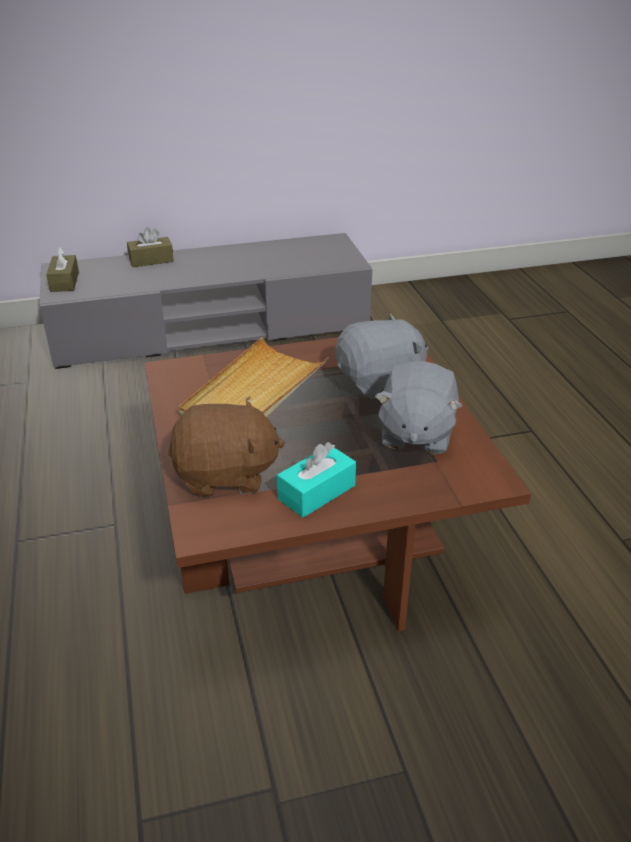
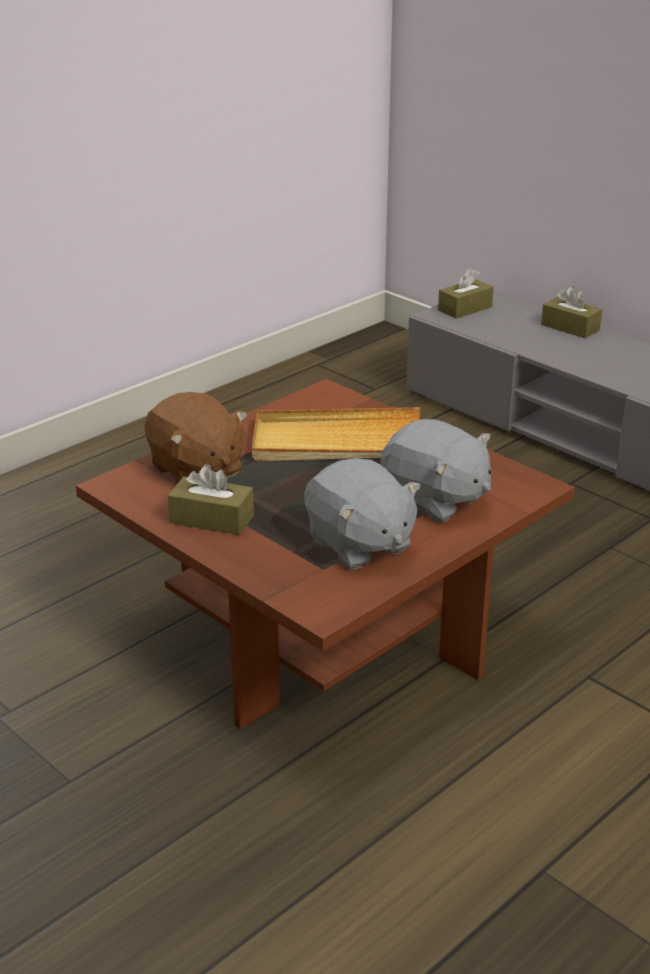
camera: 60 degrees right, 5 degrees down
turquoise tissue box [277,442,356,518] -> brown tissue box [168,464,254,535]
grey plush toy [375,361,462,454] -> grey plush toy turned 105 degrees counterclockwise [304,458,421,569]

